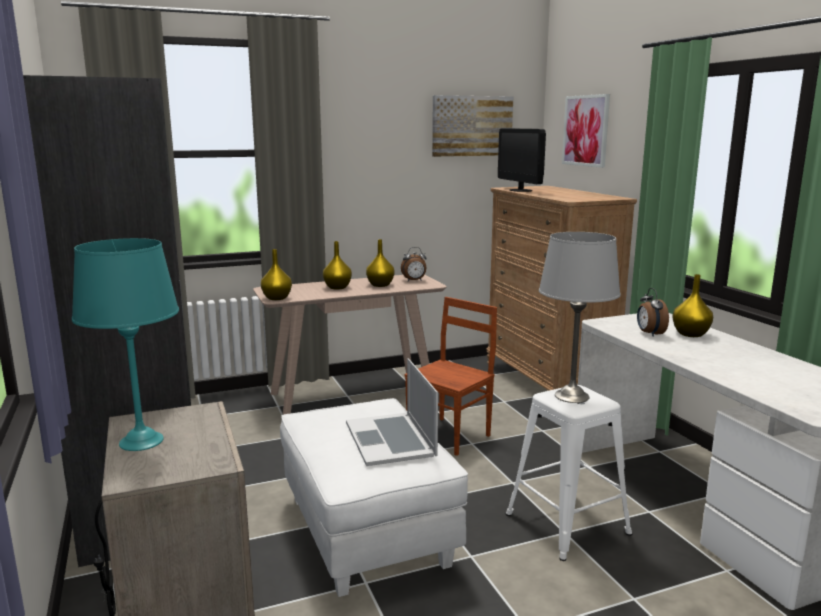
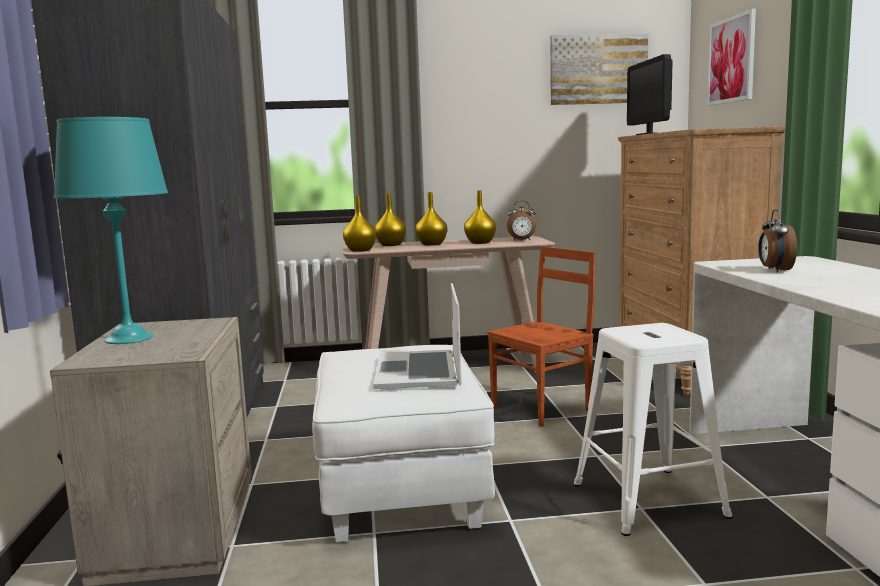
camera: 15 degrees right, 5 degrees down
grey table lamp [539,232,621,403] -> none
yellow vase [672,274,713,337] -> yellow vase moved to [375,193,406,246]

